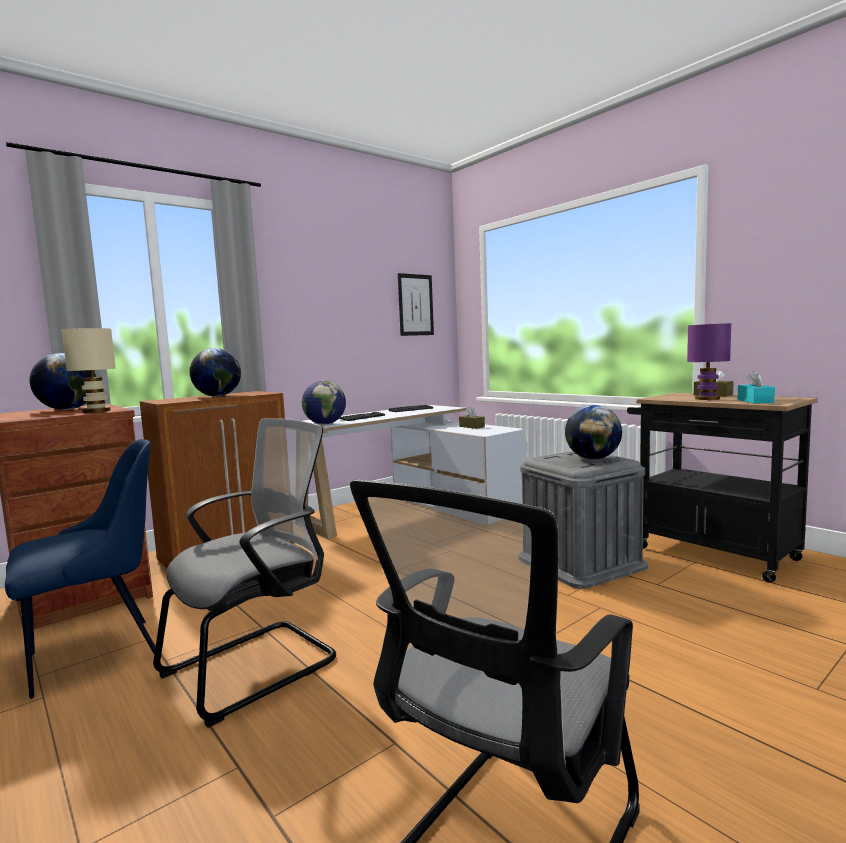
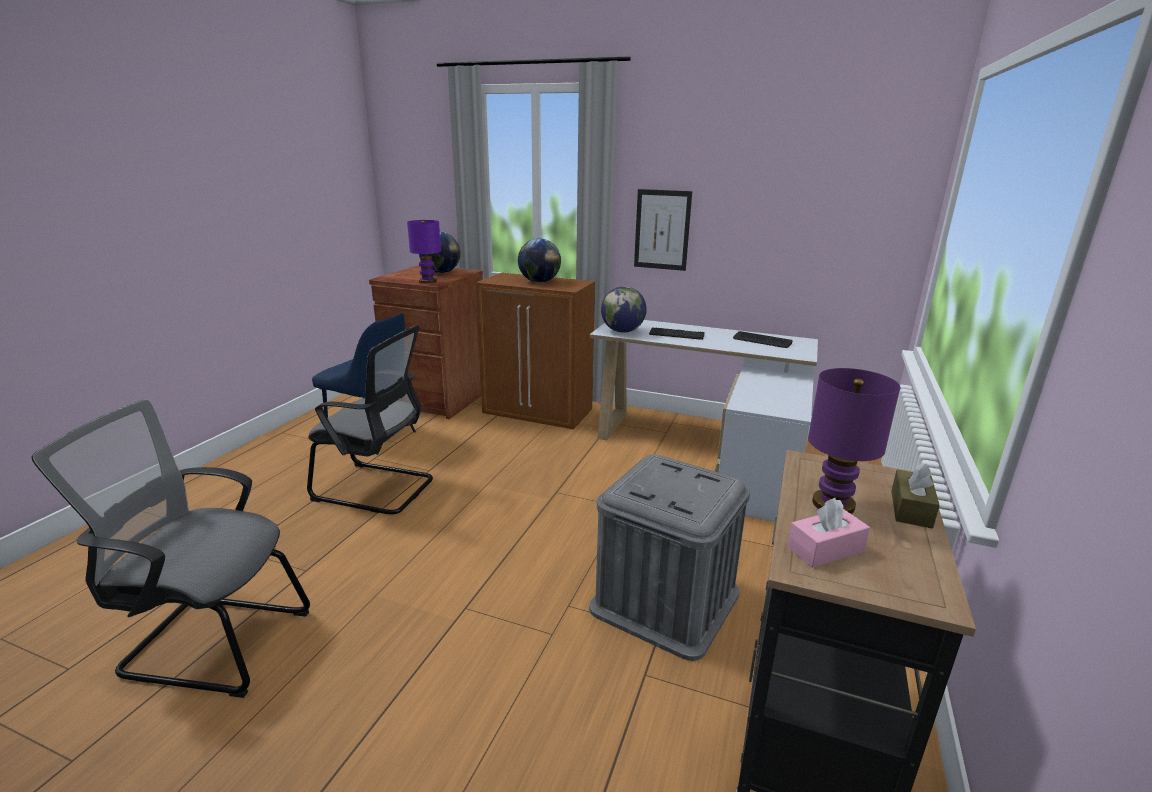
camera: 60 degrees right, 15 degrees up
beige table lamp [62,328,116,413] -> purple table lamp [407,220,441,283]
picture [398,273,434,336] -> picture moved to [634,189,692,271]
brown tissue box [459,406,485,429] -> none
globe [565,405,622,459] -> none
turquoise tissue box [737,371,775,404] -> pink tissue box [787,498,870,568]

